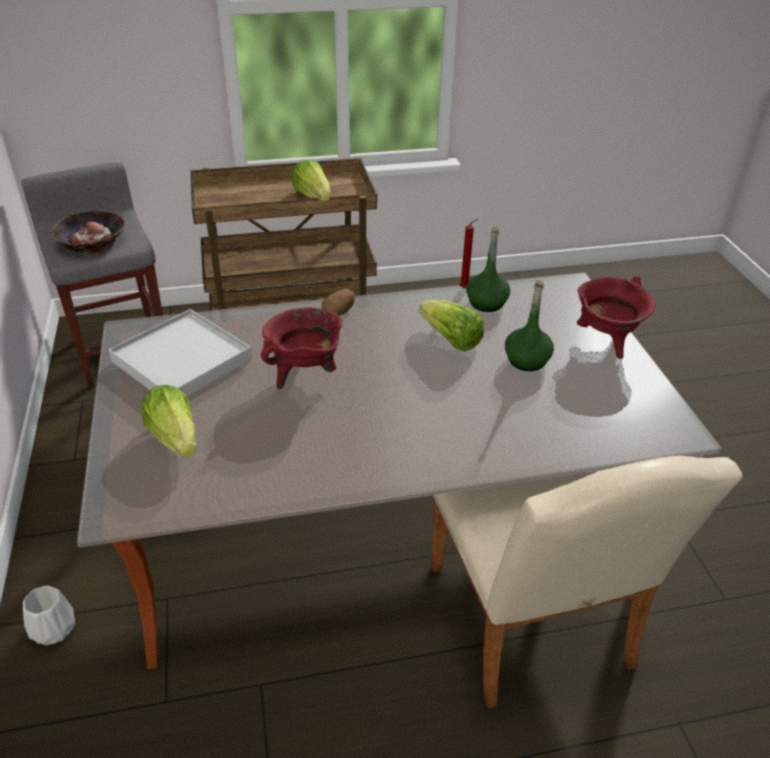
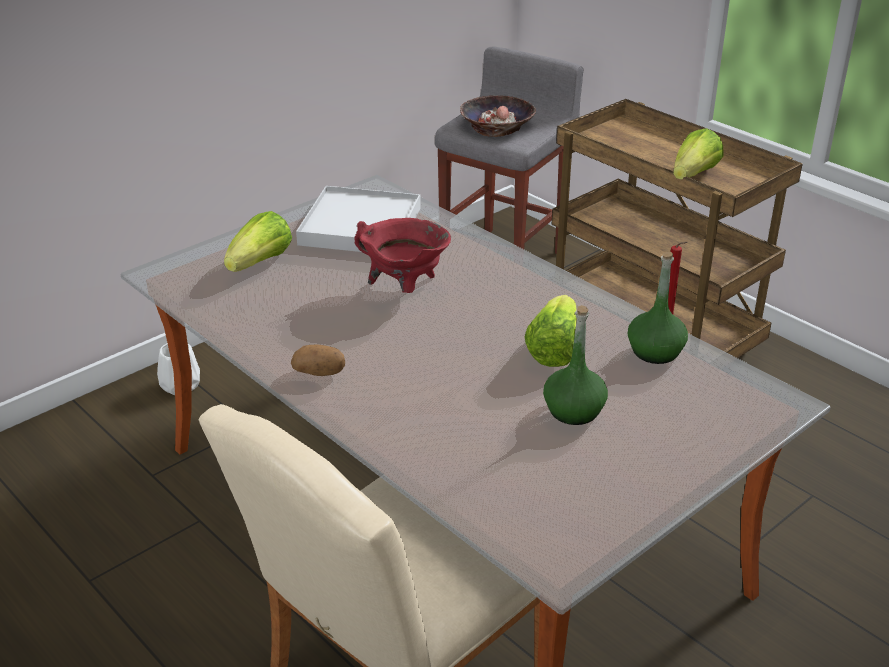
camera: 60 degrees right, 5 degrees down
potato [322,289,355,316] -> potato moved to [291,345,345,376]
red cooking pot [577,276,655,359] -> none

